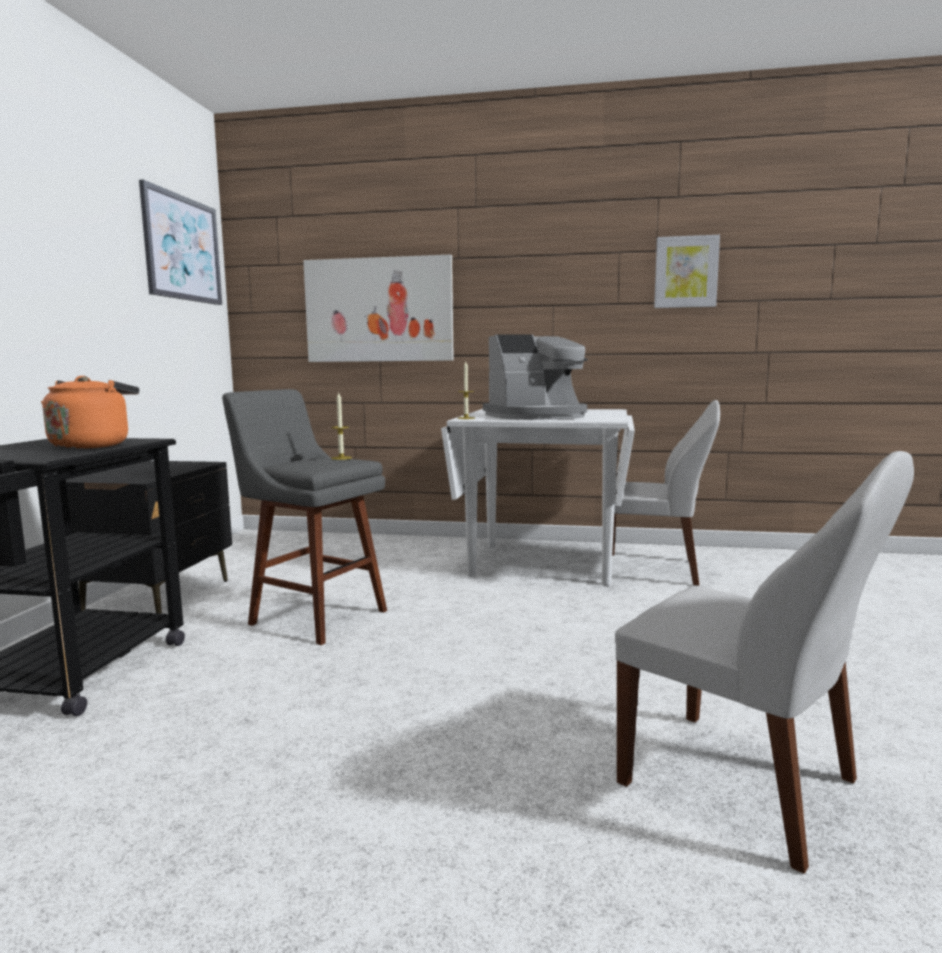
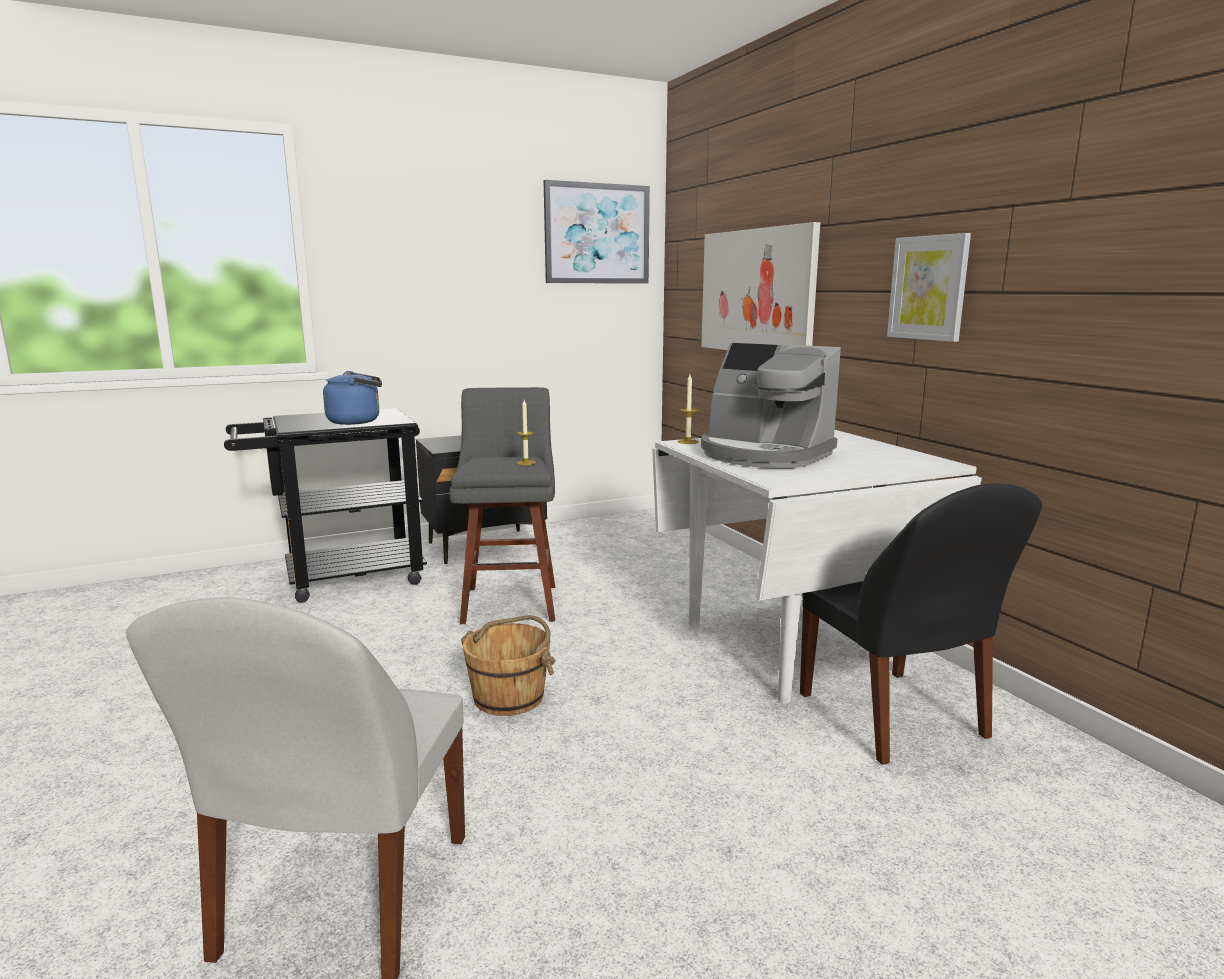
camera: 55 degrees right, 5 degrees up
orange kettle [41,376,139,449] -> blue kettle [323,371,382,425]
white chair [612,400,720,586] -> black chair [800,484,1042,765]
picture [654,235,720,308] -> picture moved to [887,233,971,342]
none -> brown bucket [461,615,556,716]

